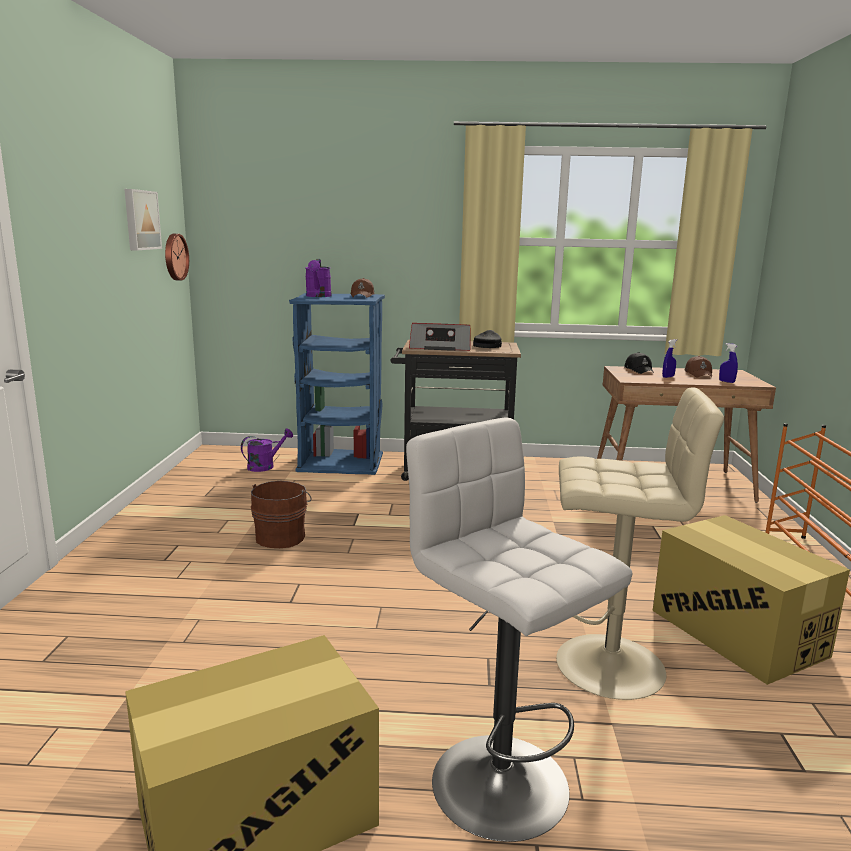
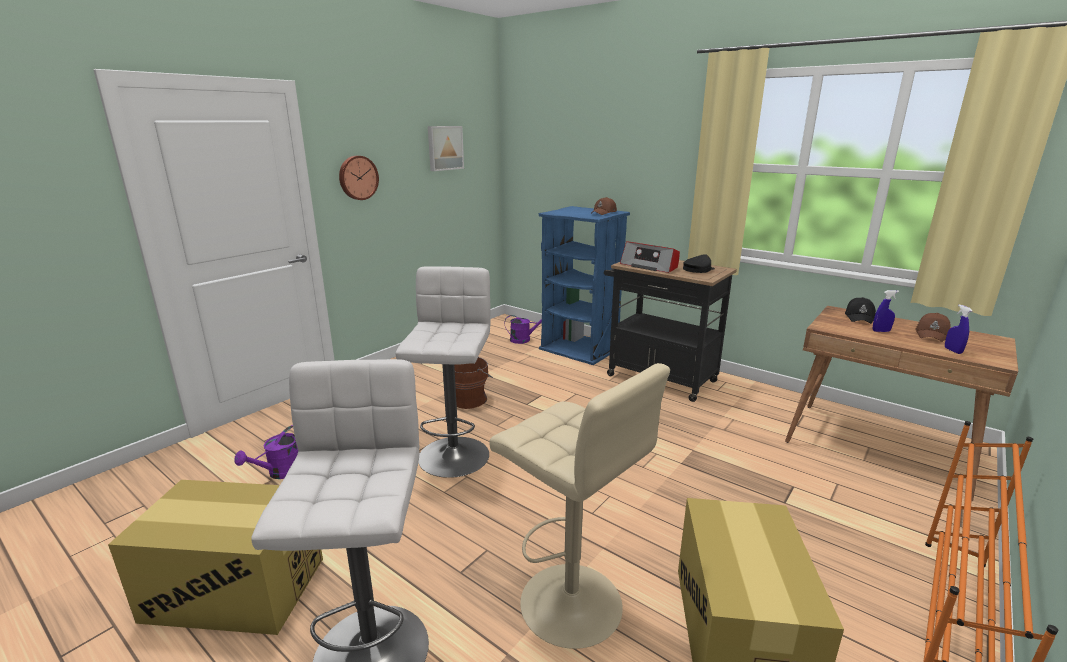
camera: 35 degrees right, 5 degrees up
wall clock [165,234,189,280] -> wall clock moved to [339,156,379,200]
purple watering can [305,259,332,297] -> purple watering can moved to [234,425,298,479]
none -> white stool [396,266,490,478]

